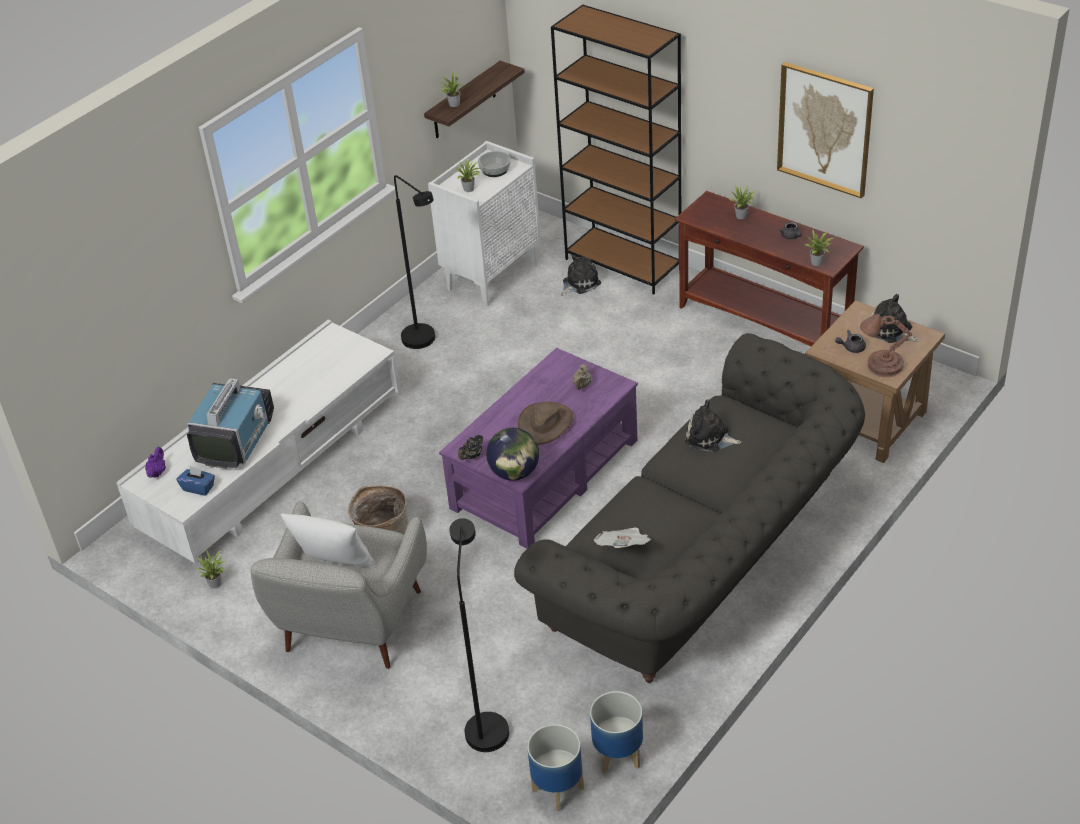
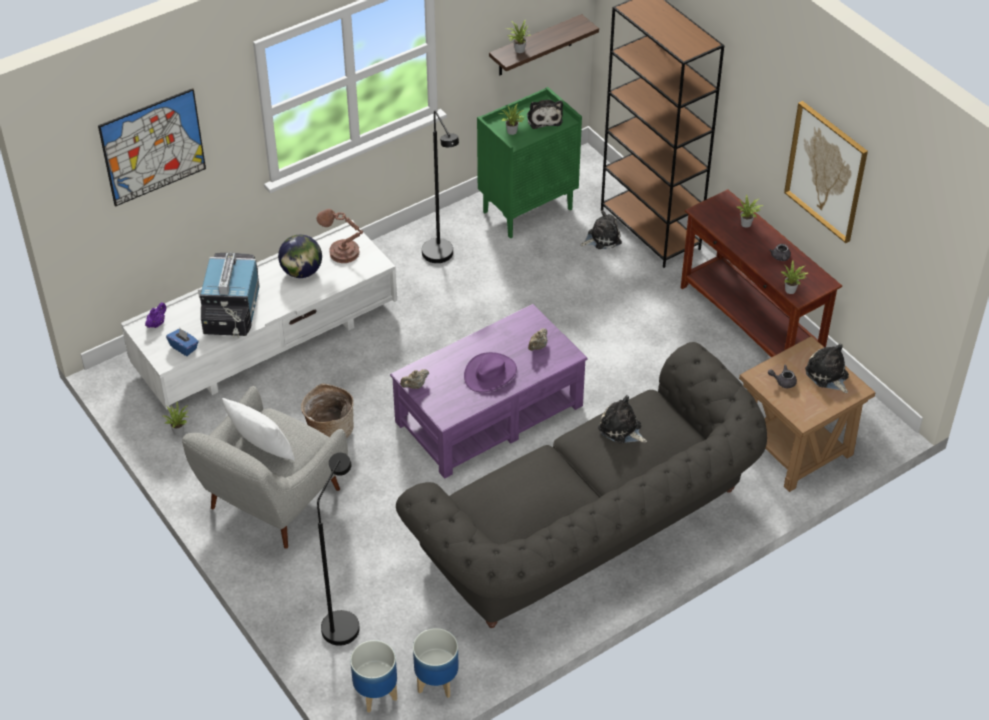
camera: 15 degrees right, 5 degrees up
television [187,378,274,469] -> television turned 150 degrees clockwise [198,252,260,338]
white cabinet [428,141,541,307] -> green cabinet [477,87,582,238]
black teapot [458,435,483,460] -> beige teapot [400,369,429,389]
bowl [478,151,511,177] -> plush toy [527,100,563,129]
globe [486,428,539,481] -> globe moved to [278,235,322,278]
brown hat [518,402,573,445] -> purple hat [464,352,517,393]
newspaper [594,528,651,548] -> none
brown table lamp [860,314,912,377] -> brown table lamp moved to [317,209,363,263]
none -> picture [98,88,206,207]

